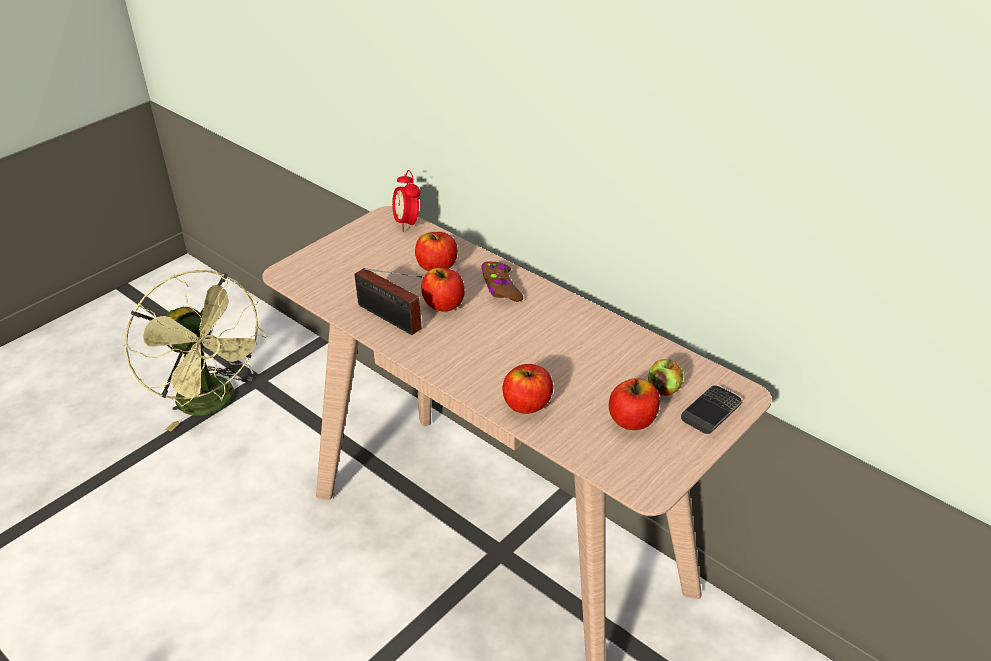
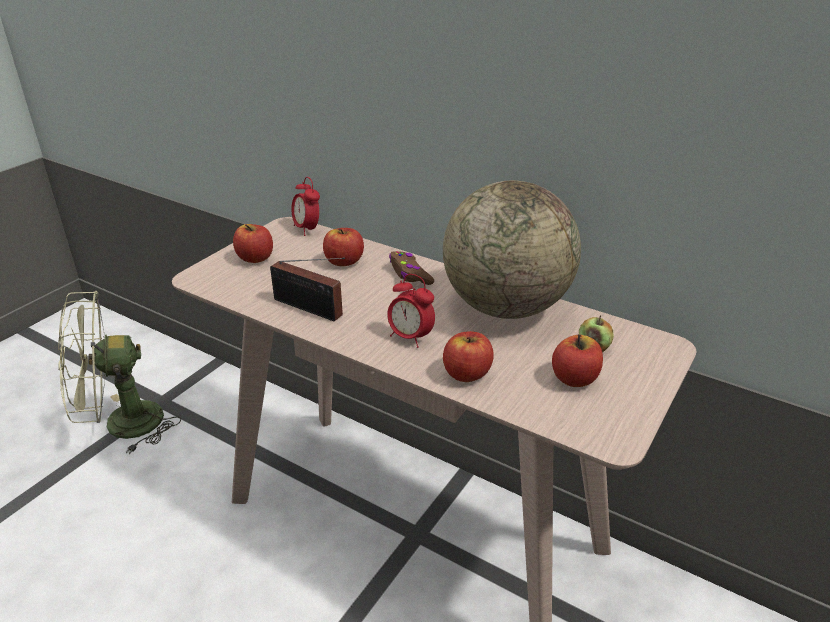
camera: 10 degrees left, 5 degrees down
green fan [125,270,267,431] -> green fan turned 120 degrees clockwise [58,291,181,454]
apple [421,268,465,312] -> apple moved to [233,224,273,263]
phone [681,385,743,434] -> none
none -> alarm clock [387,274,435,348]
none -> globe [443,180,581,319]

